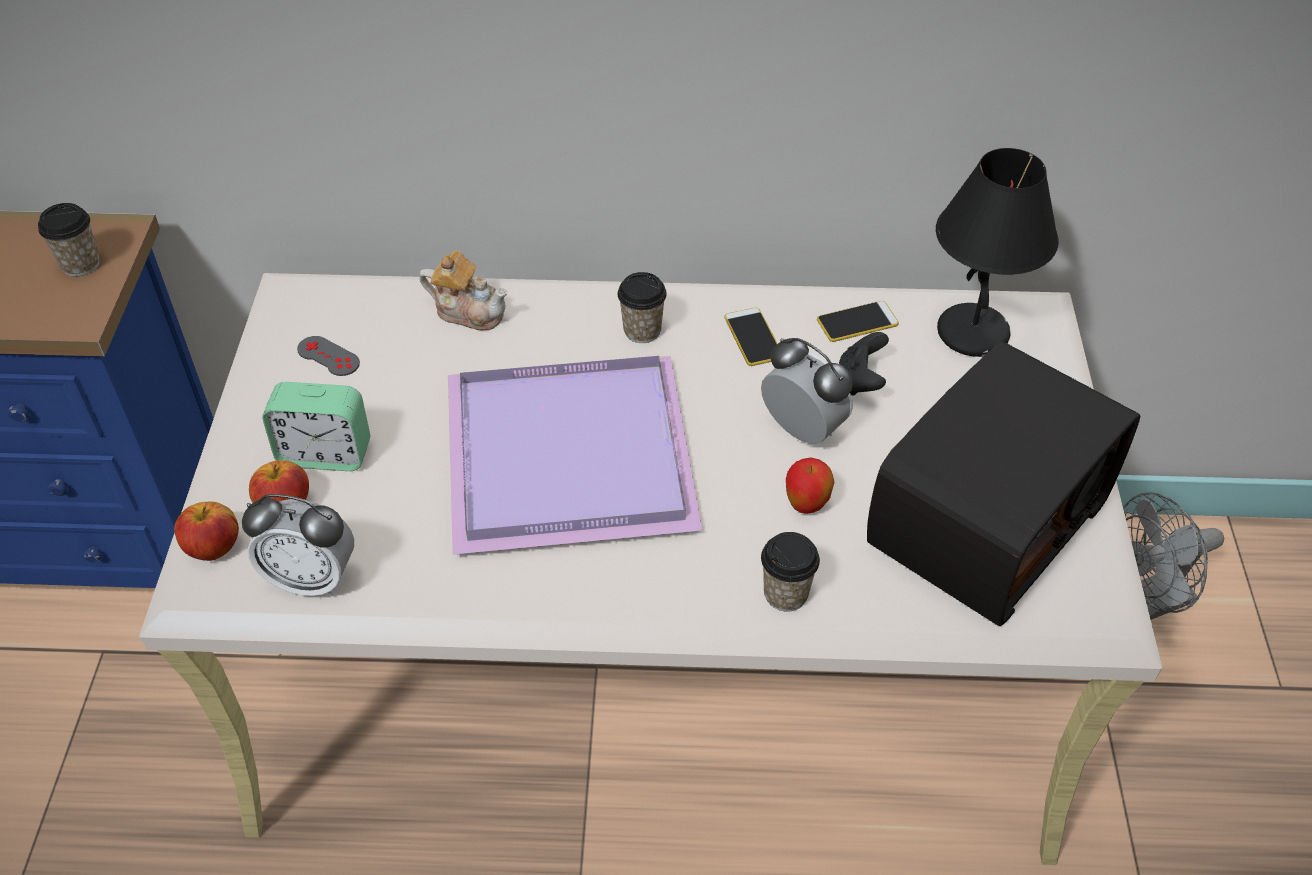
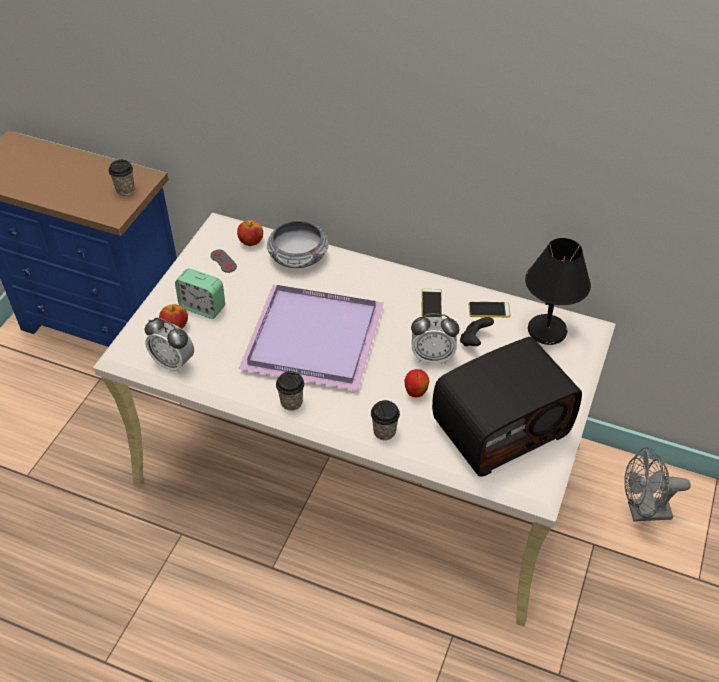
camera: 20 degrees right, 0 degrees up
apple [174,502,239,561] -> apple moved to [237,220,263,246]
teapot [419,250,507,331] -> bowl [267,221,328,268]
cup [618,272,667,343] -> cup moved to [276,371,304,411]
alarm clock [761,338,853,444] -> alarm clock turned 120 degrees clockwise [411,313,459,363]

